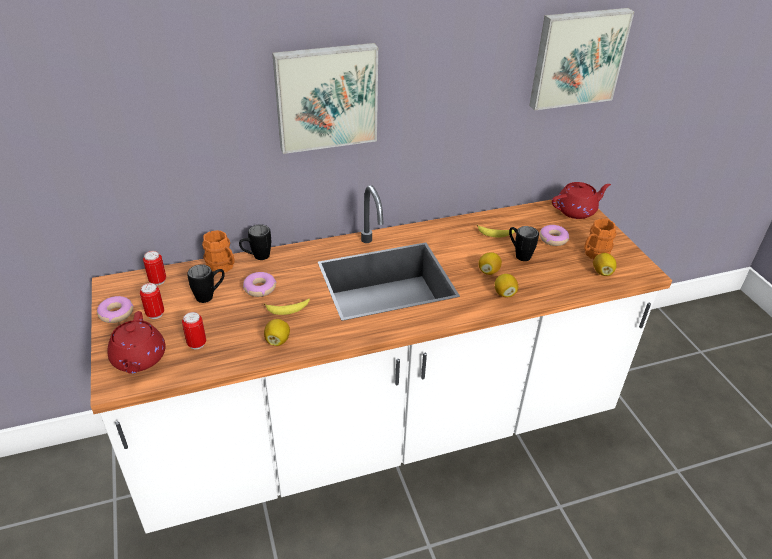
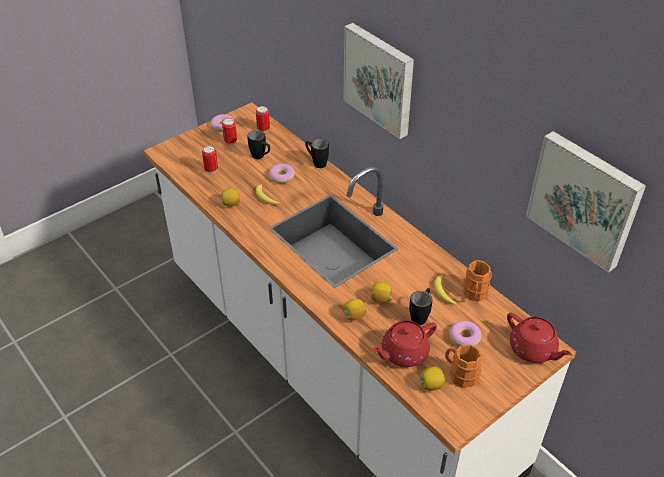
camera: 70 degrees right, 5 degrees up
red teapot [107,311,165,374] -> red teapot moved to [372,320,437,367]
orange mug [202,230,235,274] -> orange mug moved to [463,260,492,301]

